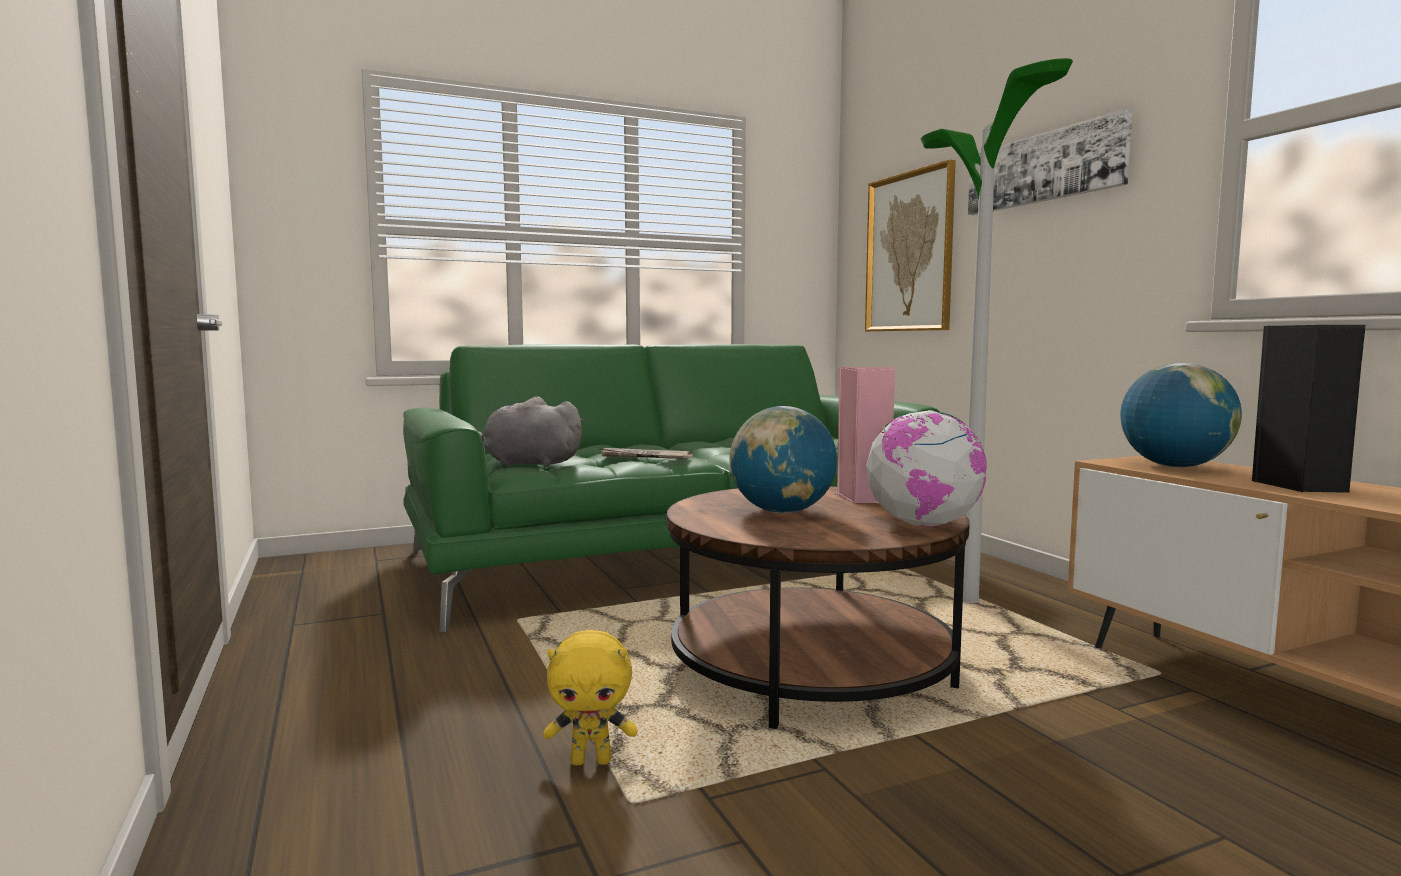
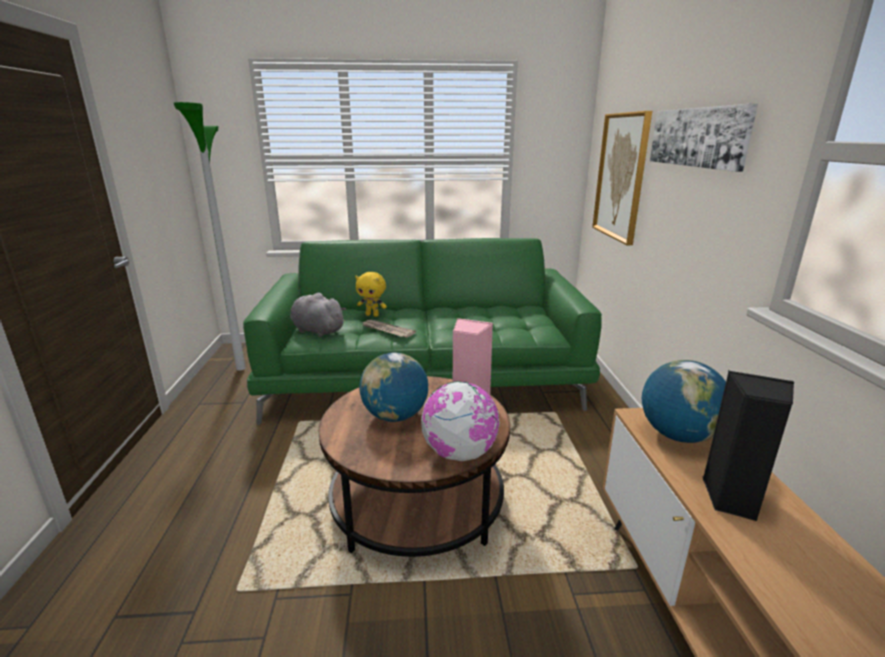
camera: 20 degrees right, 15 degrees up
yellow plush toy [543,630,638,766] -> yellow plush toy moved to [355,272,387,317]
floor lamp [921,58,1073,603] -> floor lamp moved to [173,102,246,371]

